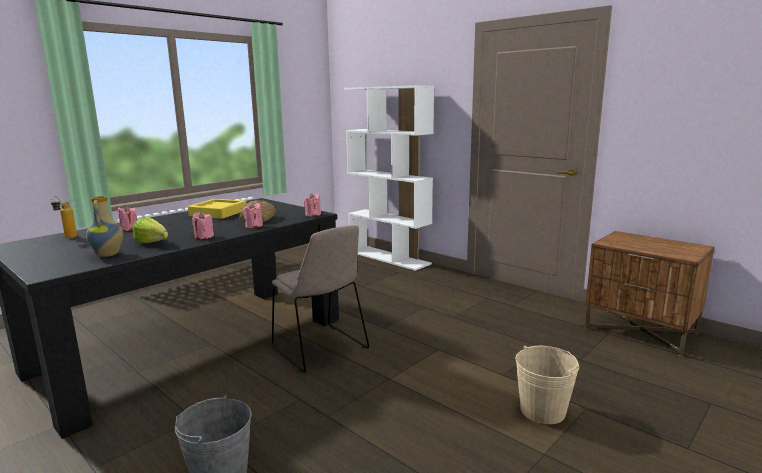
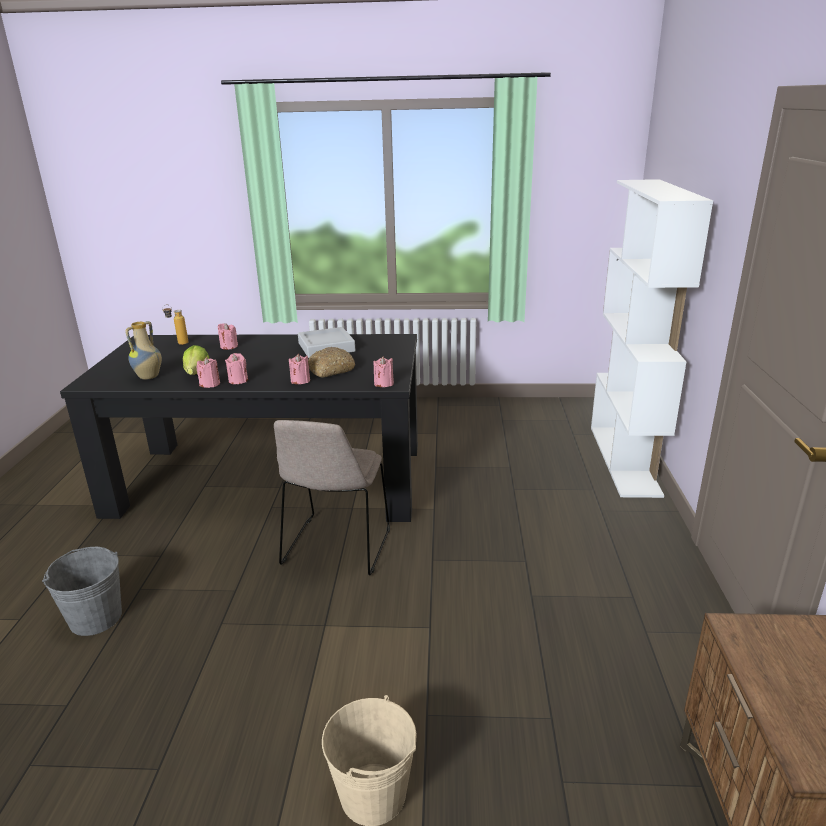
camera: 50 degrees right, 10 degrees up
yellow tray [188,199,247,219] -> grey tray [298,327,356,358]
none -> pink candle [196,357,220,388]

